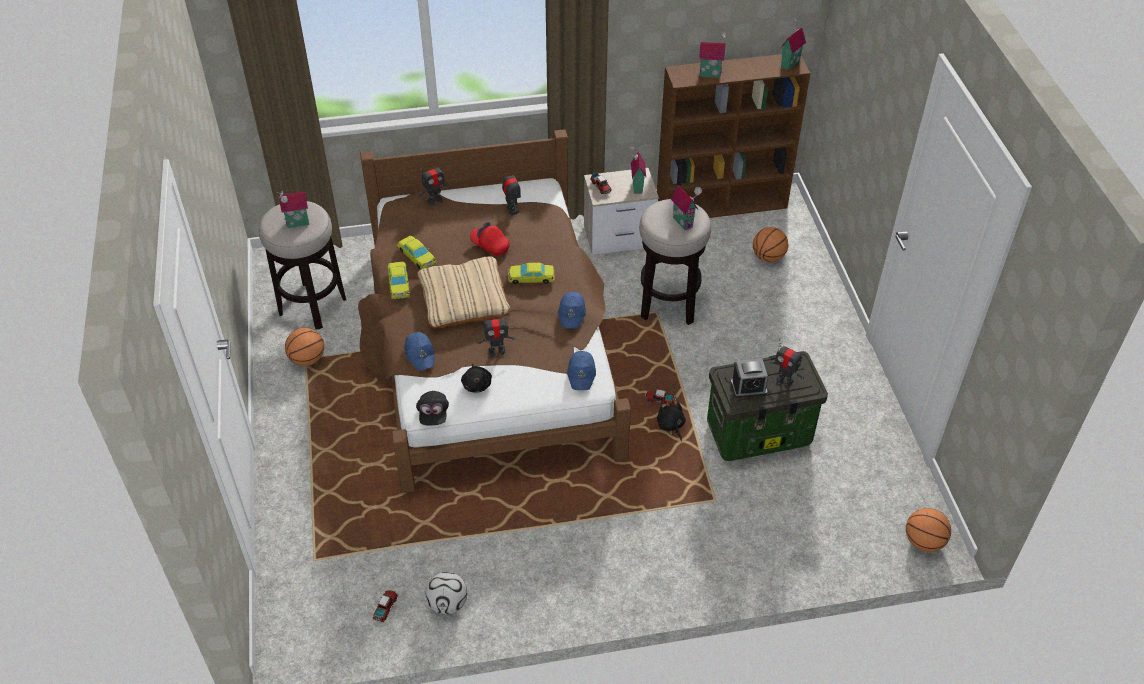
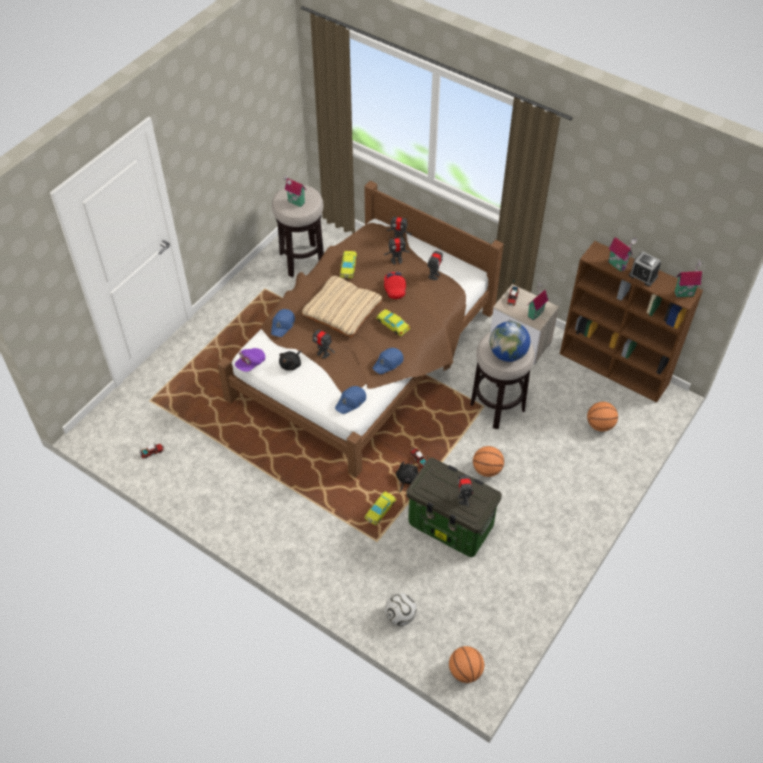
camera: 45 degrees right, 5 degrees up
basketball [285,328,324,366] -> basketball moved to [473,446,504,477]
yellow toy car [387,262,410,299] -> yellow toy car moved to [364,491,397,525]
black cap [416,391,449,426] -> purple cap [235,348,265,372]
football [425,572,467,615] -> football moved to [385,593,417,626]
toy house [671,185,702,230] -> globe [490,321,530,362]
alarm clock [731,358,769,398] -> alarm clock moved to [629,252,661,286]
none -> toy robot [384,235,410,264]

